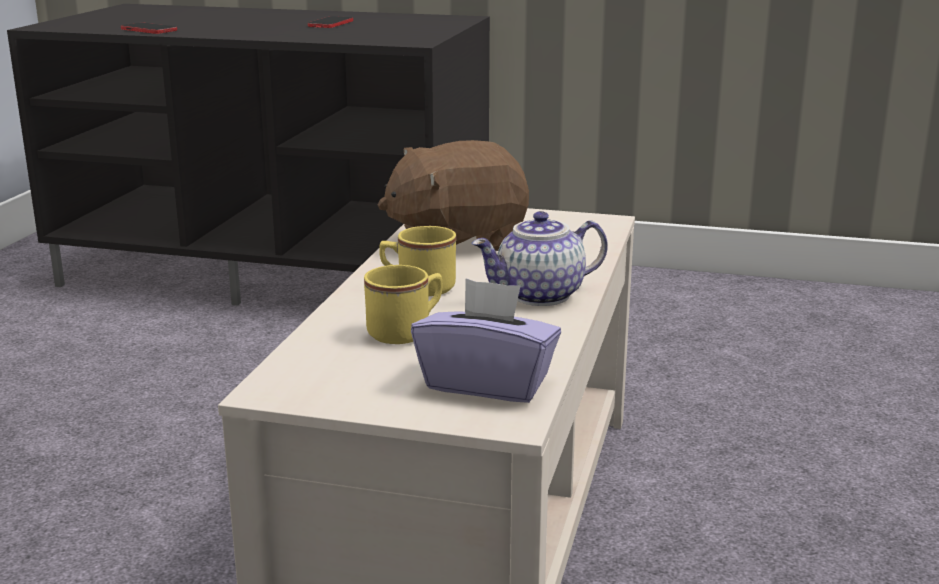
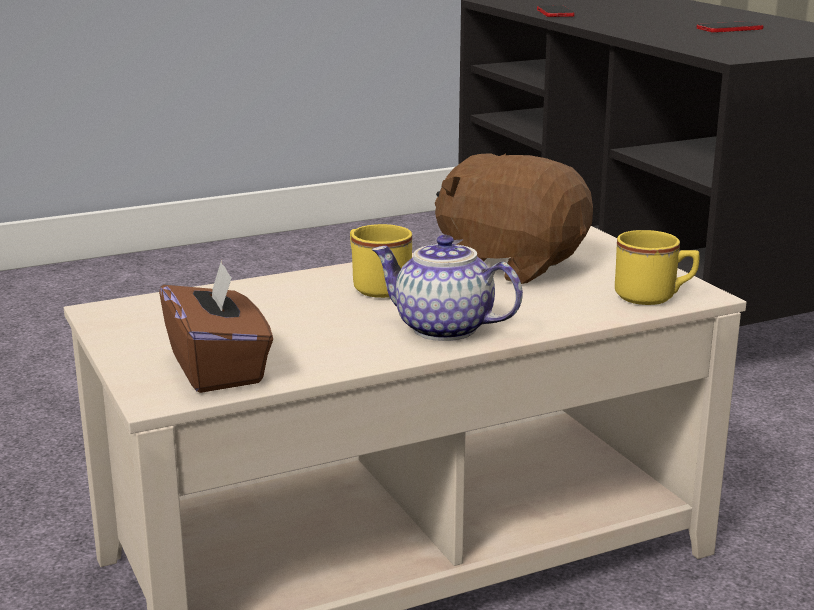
camera: 50 degrees right, 0 degrees up
yellow mug [364,265,442,344] -> yellow mug moved to [615,230,700,305]
purple tissue box [411,278,561,403] -> brown tissue box [159,259,273,393]

